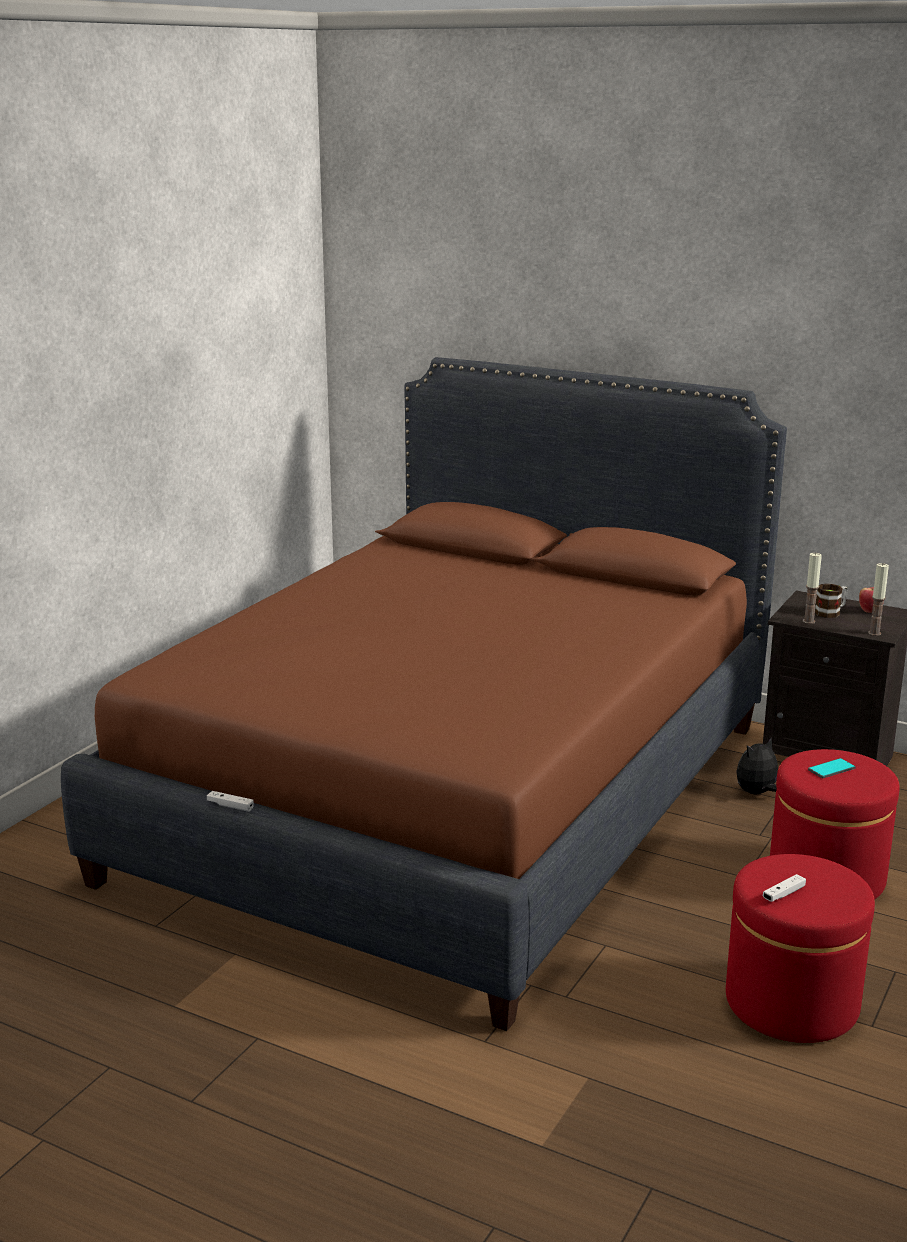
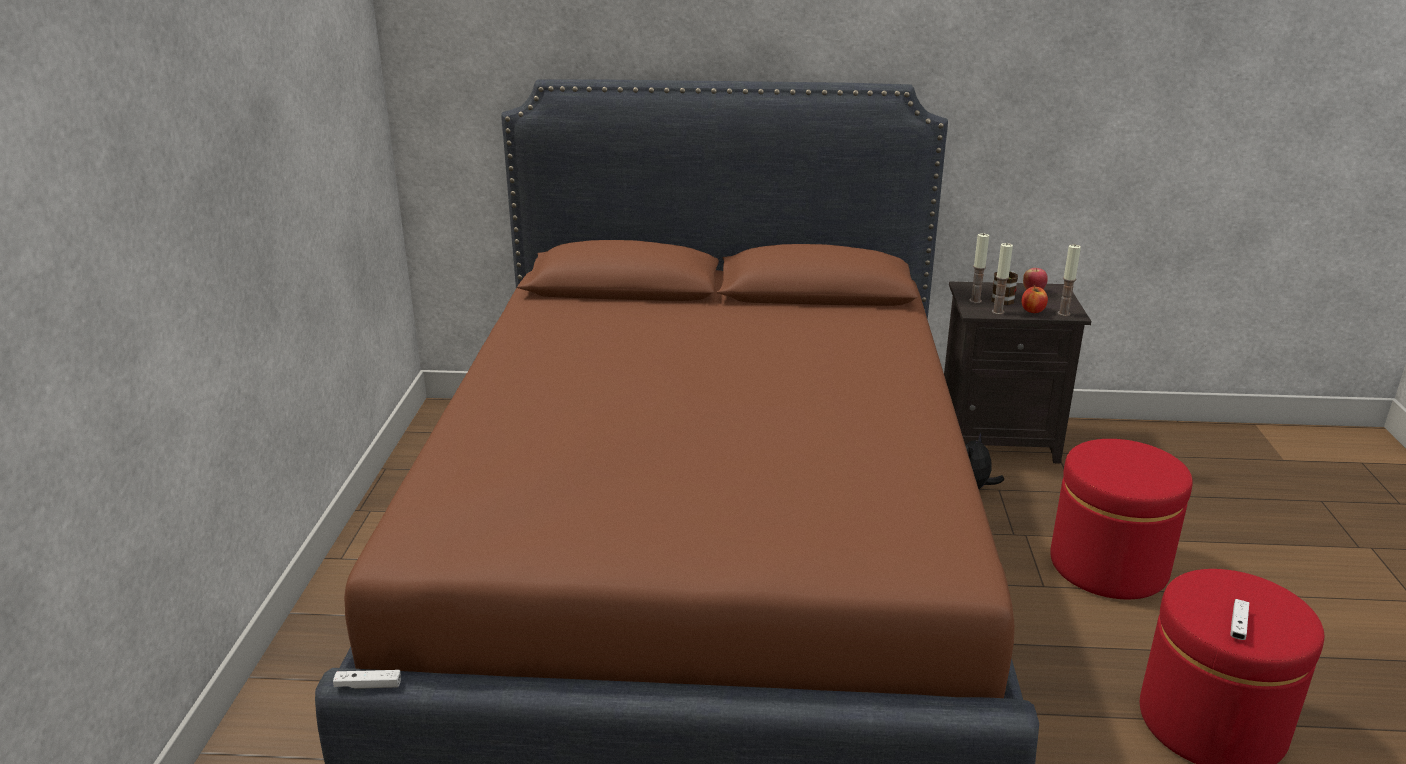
camera: 25 degrees left, 5 degrees up
white game controller [207,791,254,812] -> white game controller moved to [333,670,401,689]
phone [808,758,856,778] -> none
none -> candle [969,233,989,303]
none -> apple [1022,286,1048,313]

